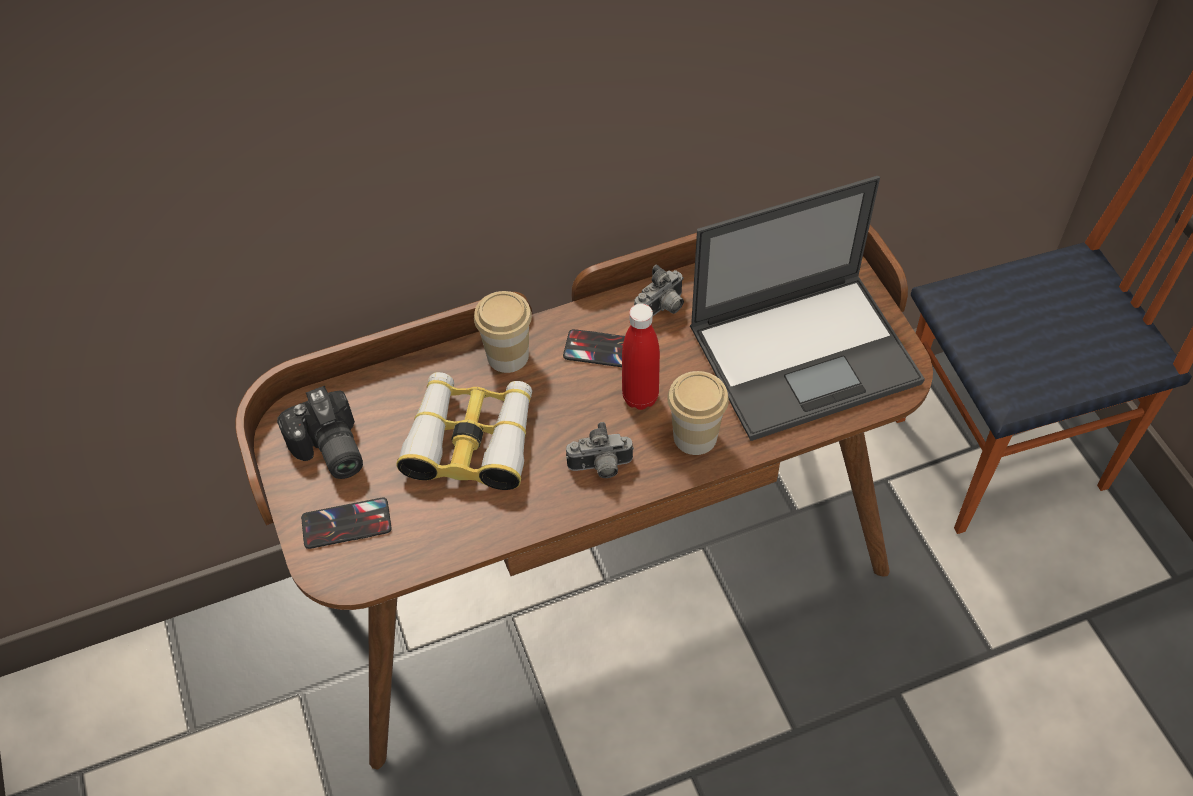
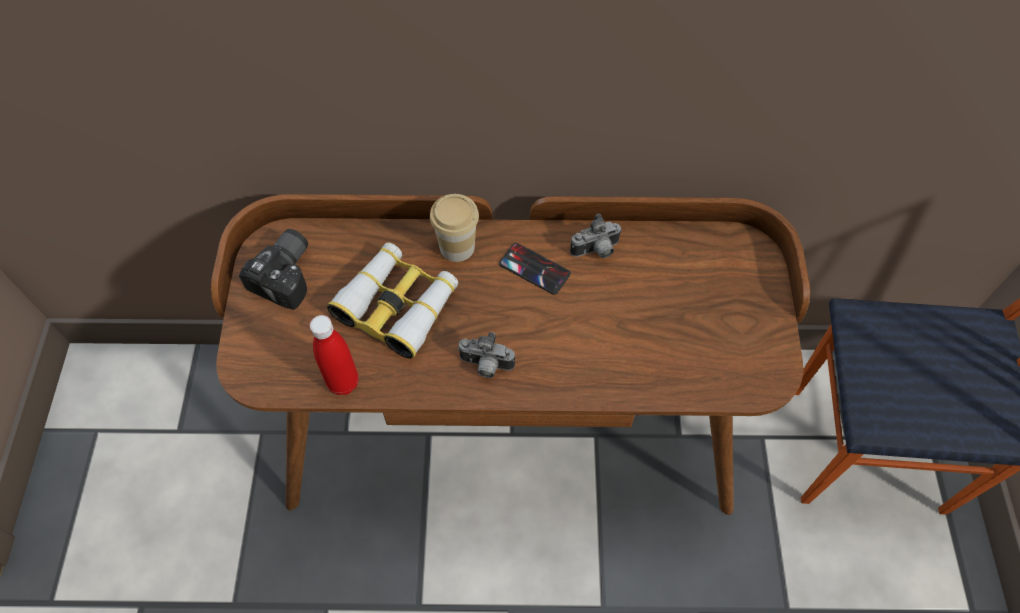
camera: 20 degrees right, 5 degrees up
camera [277,386,363,479] -> camera turned 150 degrees counterclockwise [239,229,308,310]
phone [301,497,392,549] -> none
red bottle [622,304,660,410] -> red bottle moved to [310,315,359,395]
cup [667,371,729,455] -> none
laptop [690,176,925,441] -> none

